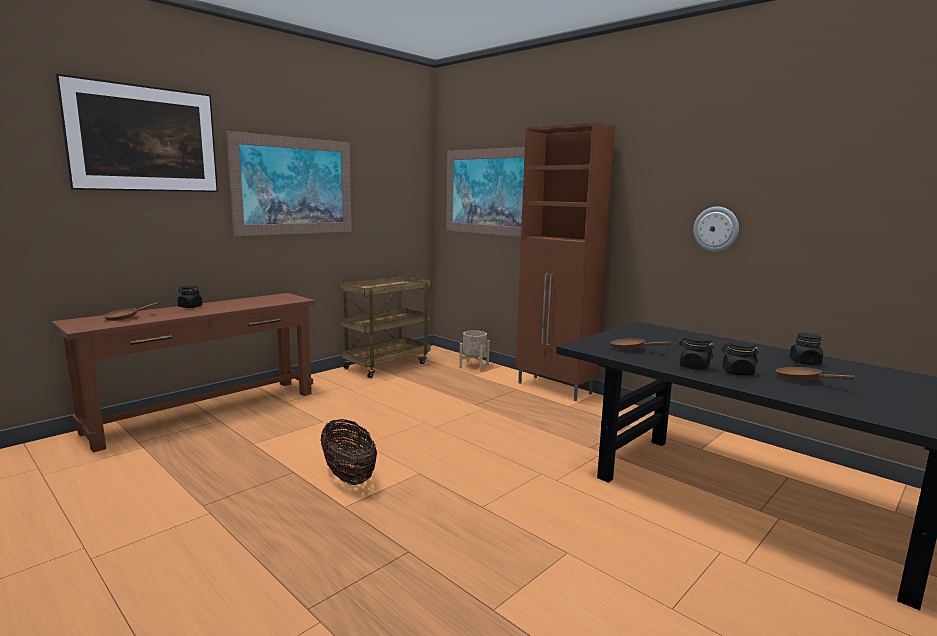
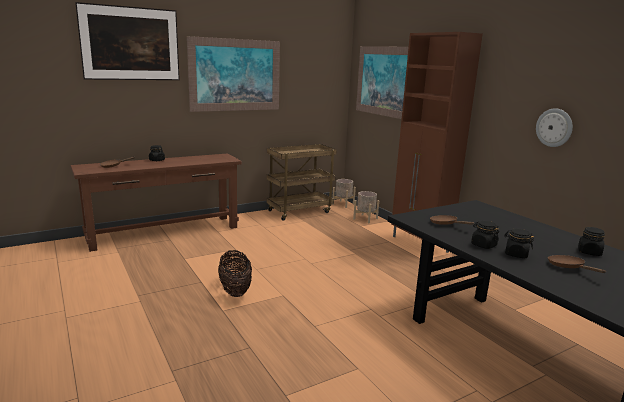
camera: 15 degrees right, 5 degrees up
none -> beige planter [332,179,356,208]

